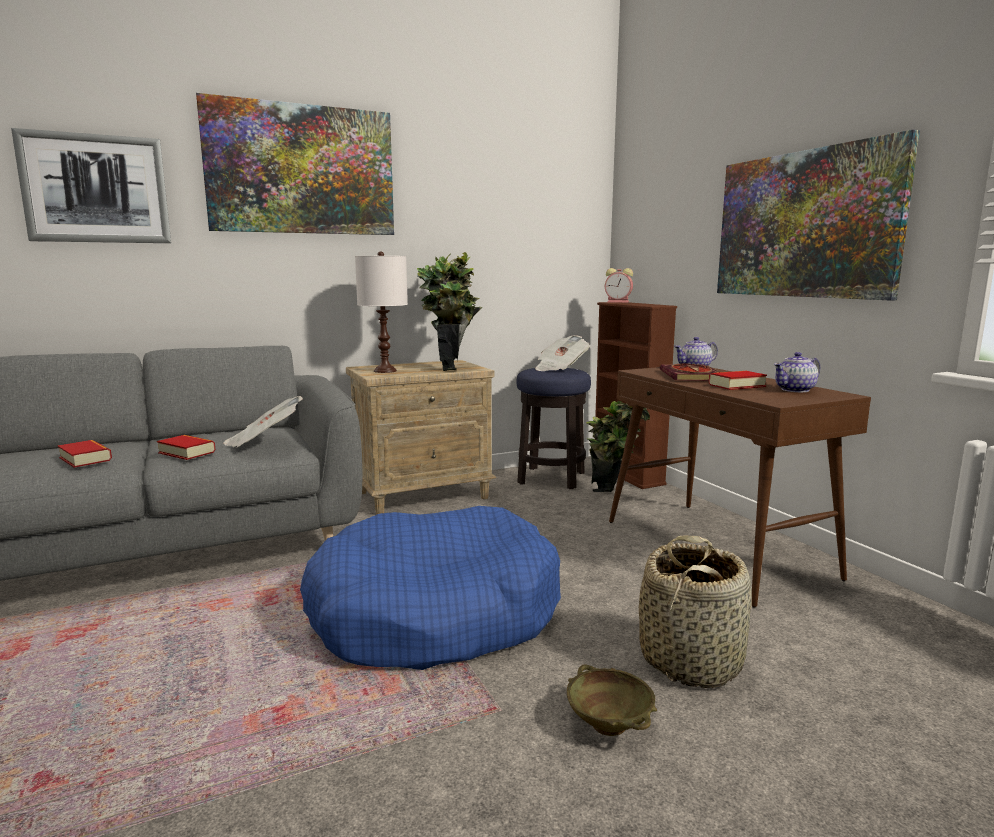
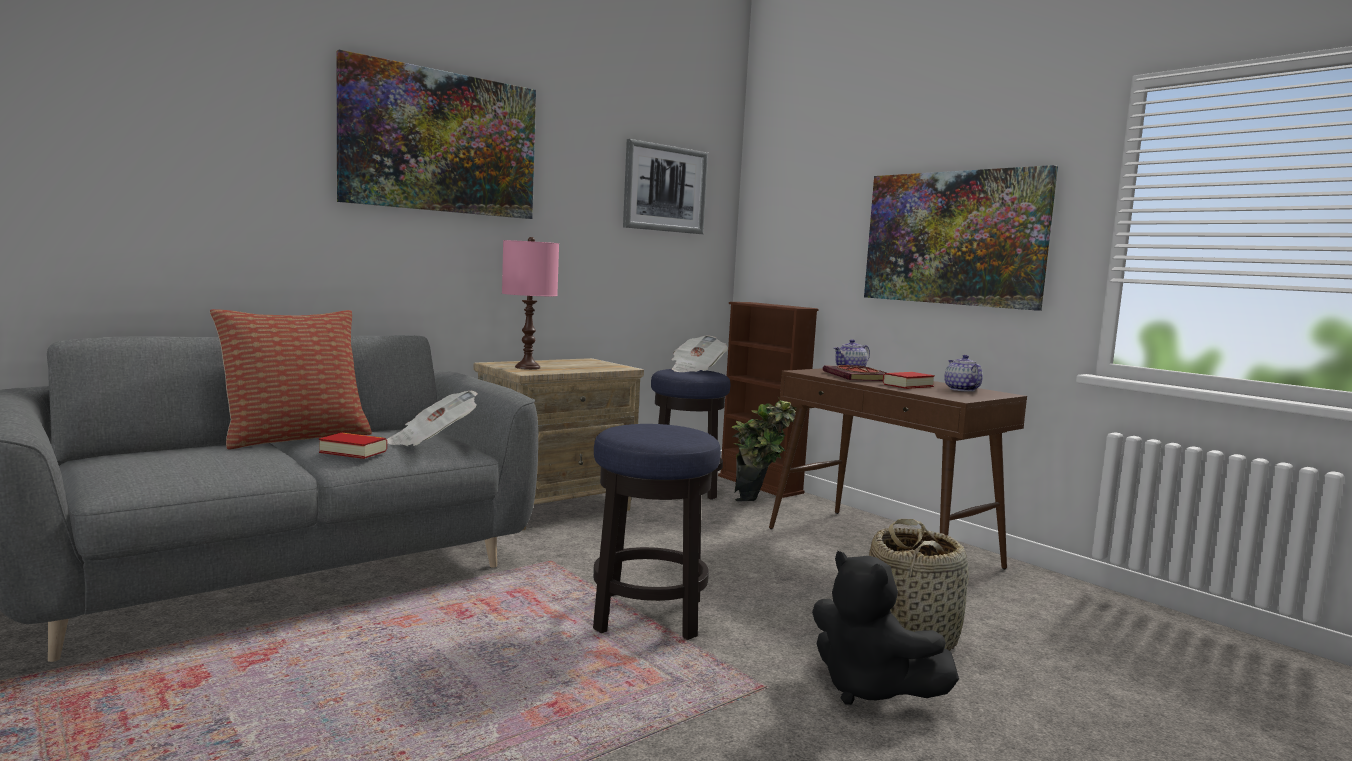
camera: 15 degrees left, 5 degrees down
picture [11,128,171,243] -> picture moved to [623,139,708,234]
book [58,440,112,468] -> none
blue dog bed [300,506,561,670] -> stool [593,424,721,640]
white table lamp [355,251,408,373] -> pink table lamp [502,237,559,369]
potted plant [417,252,482,371] -> none
beige bowl [567,664,657,736] -> black plush toy [812,551,959,705]
alarm clock [605,268,633,303] -> none
teapot [773,352,820,392] -> teapot turned 120 degrees clockwise [944,355,983,392]
none -> pillow [210,309,372,449]

